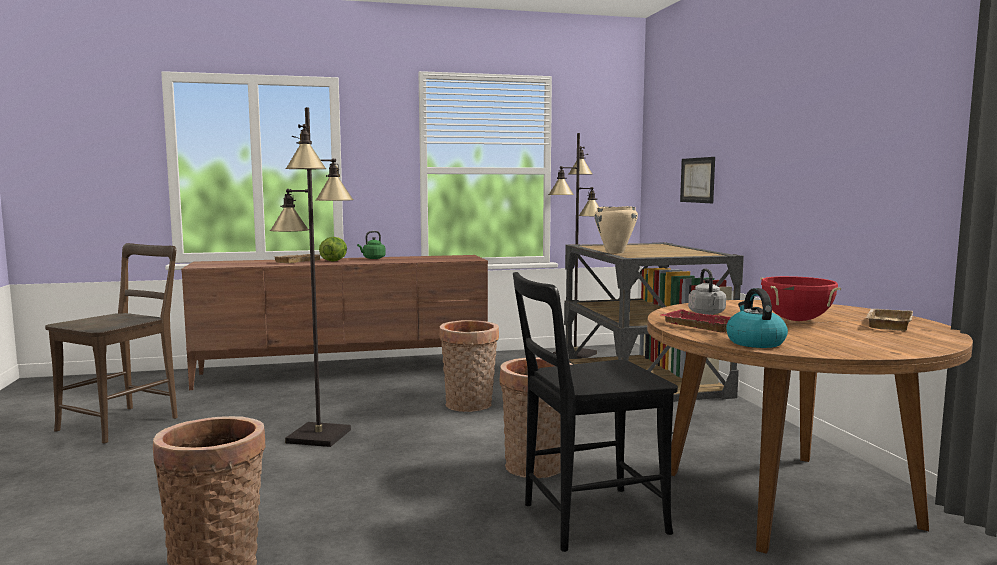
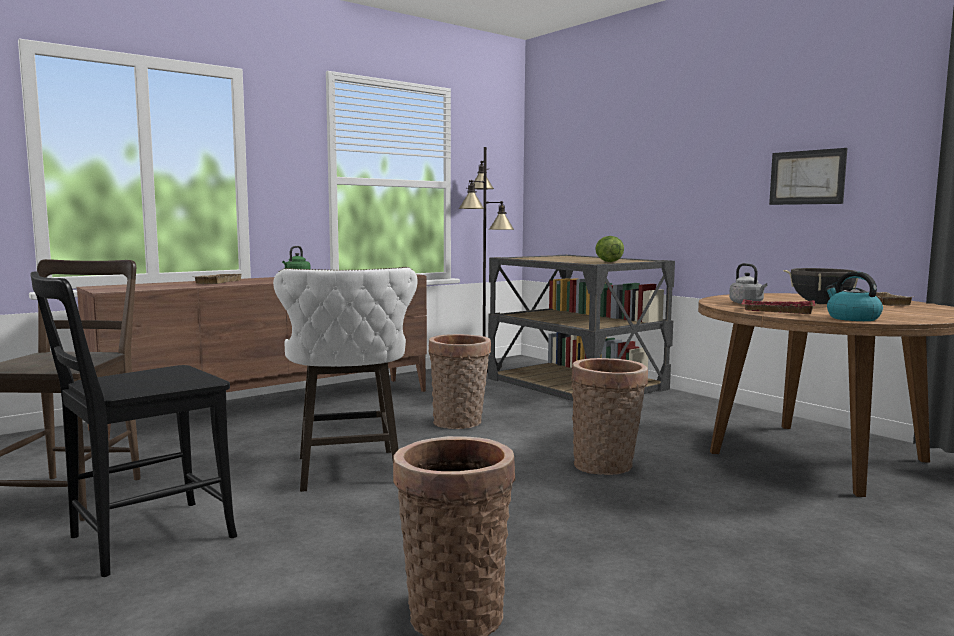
camera: 25 degrees left, 0 degrees up
black floor lamp [270,107,354,447] -> white stool [273,267,418,492]
lettuce [319,237,347,262] -> lettuce moved to [595,236,624,262]
black chair [513,272,678,552] -> black chair moved to [30,271,237,577]
beige cooking pot [594,206,638,254] -> none
picture [680,157,715,203] -> picture moved to [769,148,847,205]
red cooking pot [760,276,841,321] -> black cooking pot [783,268,867,304]

